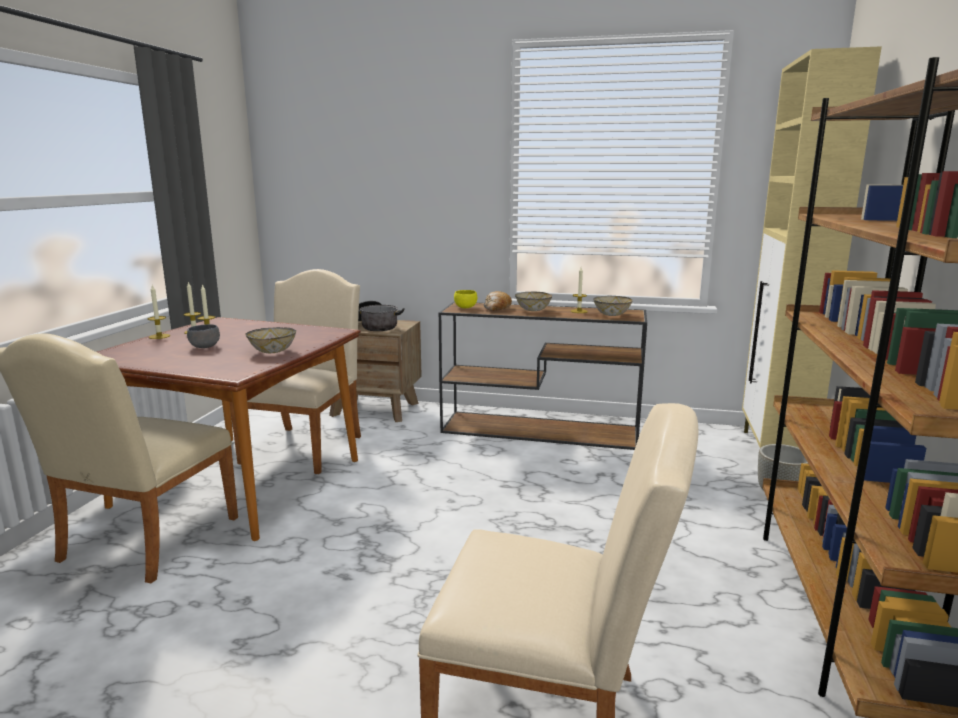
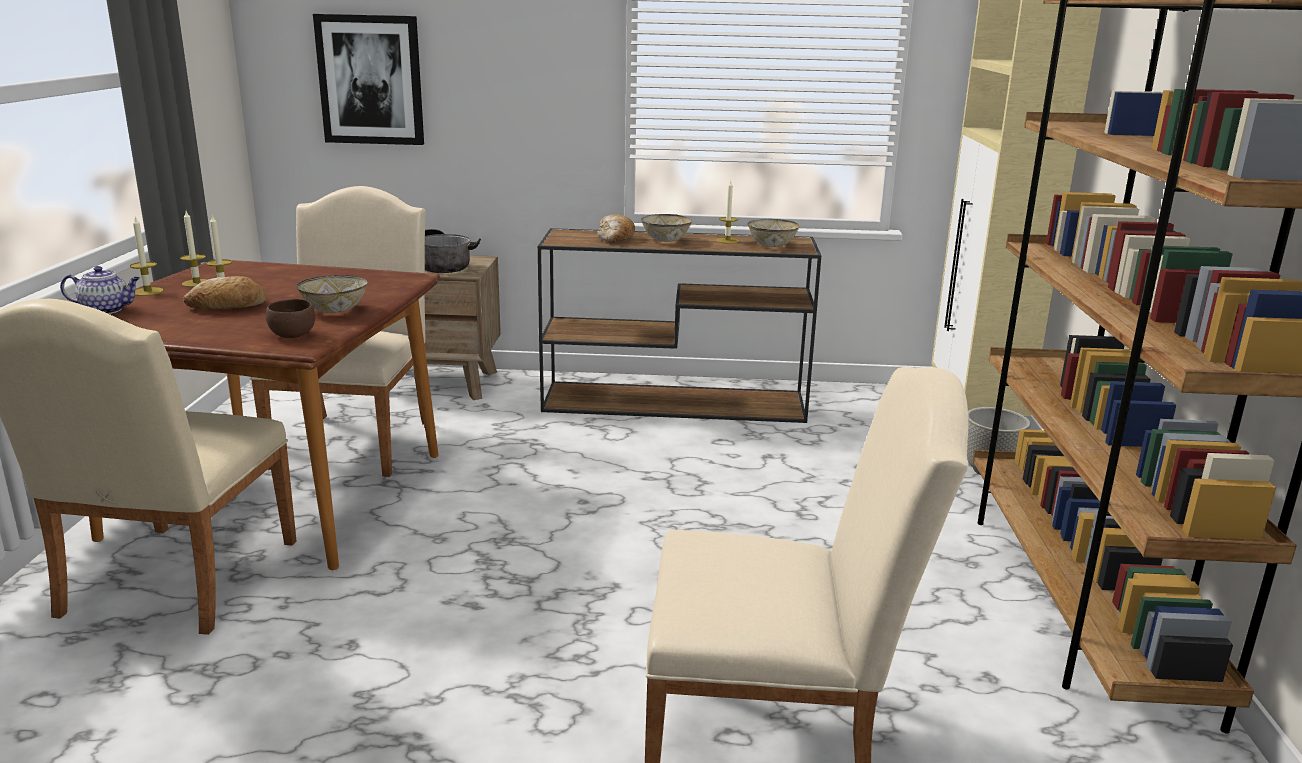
camera: 10 degrees left, 5 degrees up
grey bowl [187,324,220,348] -> bread [183,276,266,310]
yellow bowl [454,290,477,308] -> none
none -> teapot [60,266,140,314]
none -> brown bowl [266,299,315,338]
none -> picture [313,14,424,145]

